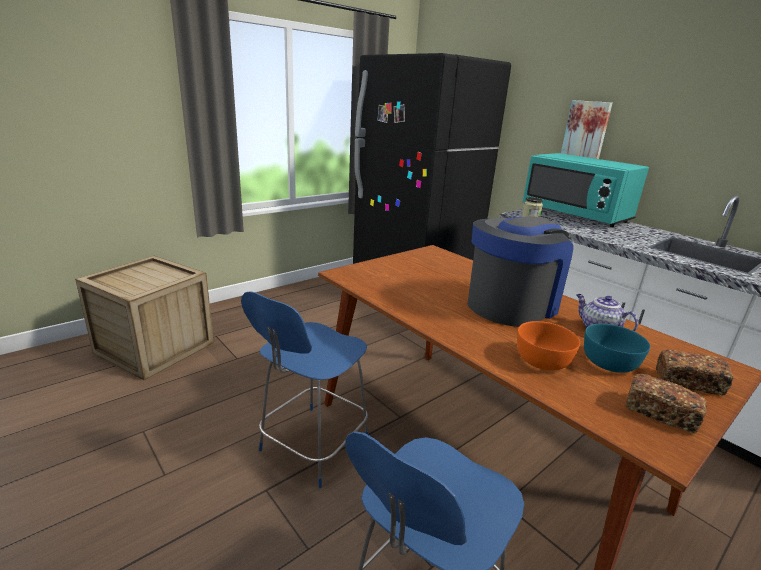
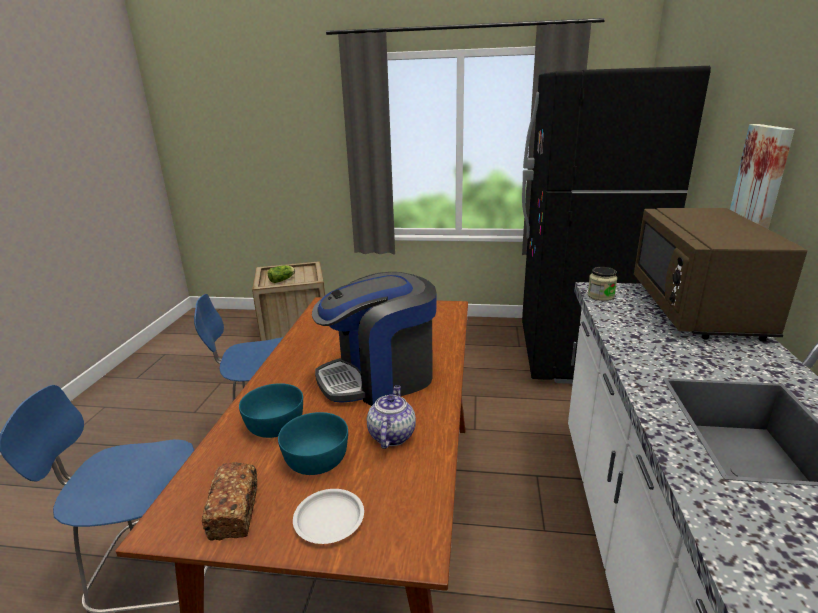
camera: 50 degrees right, 0 degrees up
coffee machine [467,216,573,327] -> coffee machine turned 150 degrees clockwise [312,272,437,406]
orange bowl [517,321,580,371] -> turquoise bowl [239,383,303,438]
turquoise microwave [523,153,649,227] -> brown microwave [634,208,807,342]
bread [656,350,734,395] -> white plate [293,489,364,544]
none -> lettuce [268,265,295,283]

